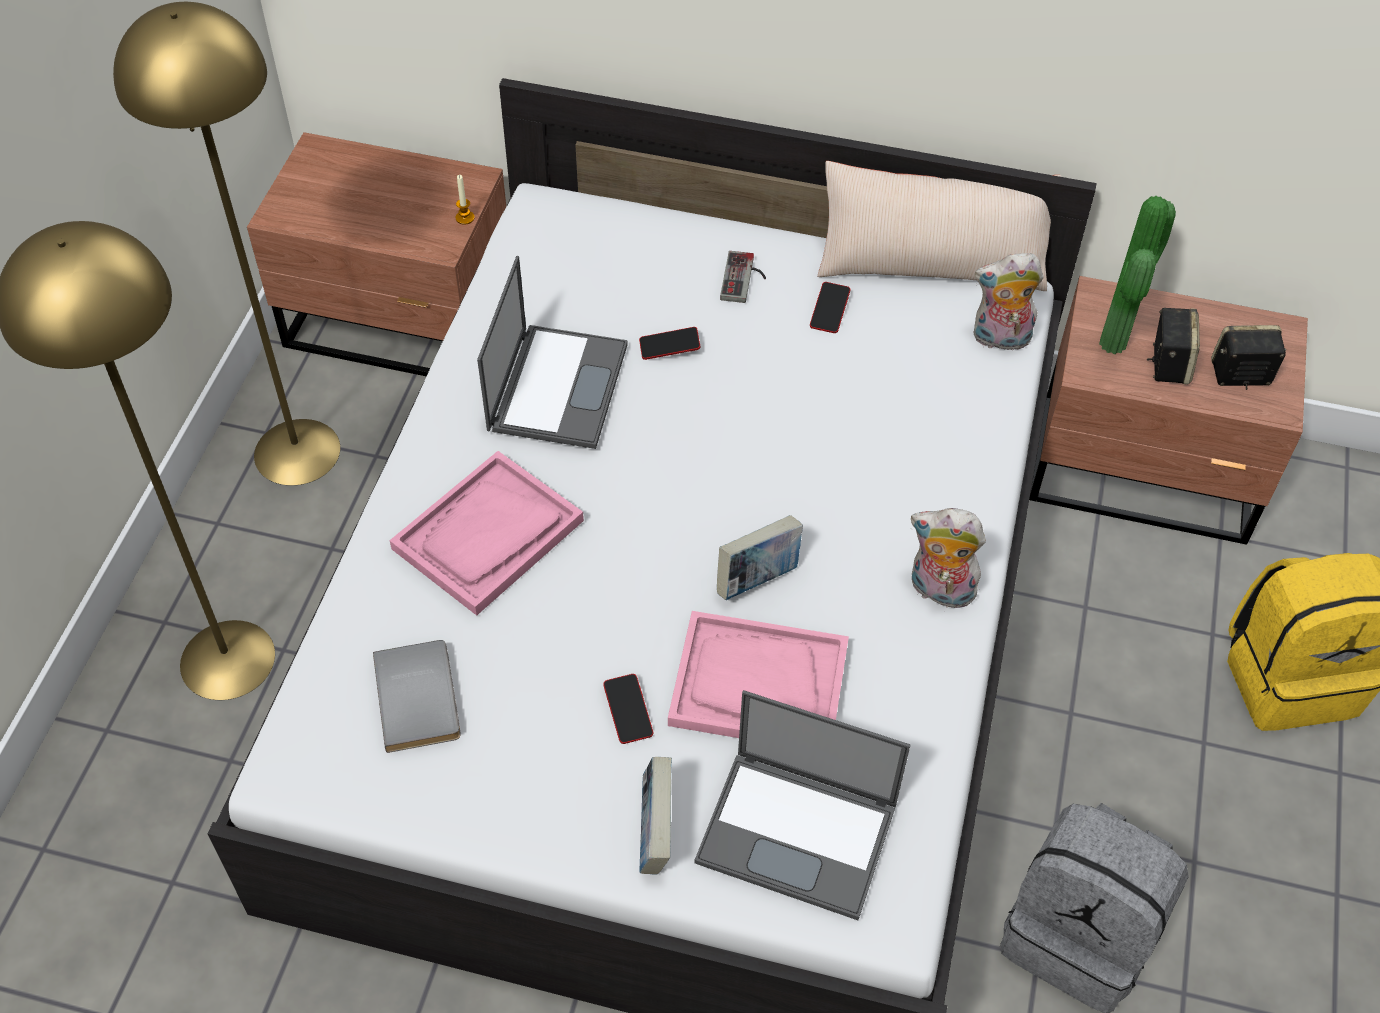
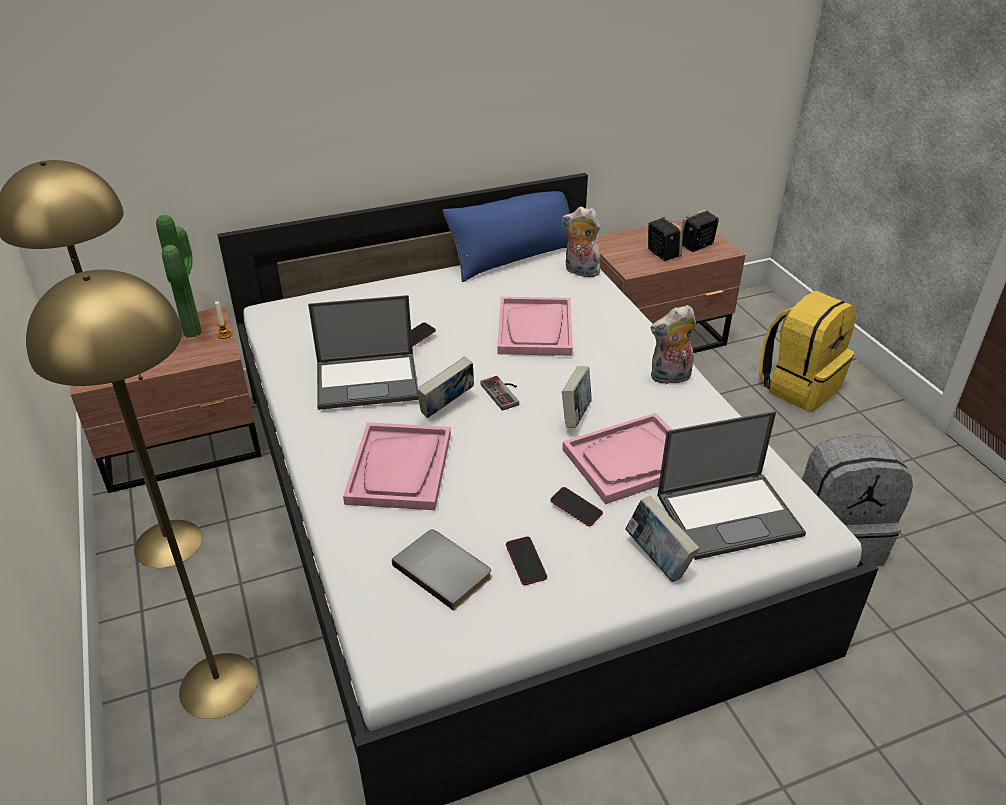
camera: 35 degrees left, 15 degrees down
laptop [477,256,628,449] -> laptop turned 105 degrees clockwise [308,295,419,410]
game controller [720,251,766,303] -> game controller moved to [480,376,519,411]
phone [810,282,850,333] -> phone moved to [506,536,547,585]
beige pillow [817,161,1061,291] -> blue pillow [442,191,570,282]
plush toy [974,253,1044,351] -> plush toy turned 60 degrees clockwise [562,206,601,277]
potted plant [1099,196,1176,354] -> potted plant moved to [156,215,202,338]
none -> book [417,356,474,418]
none -> pink tray [497,297,573,356]

